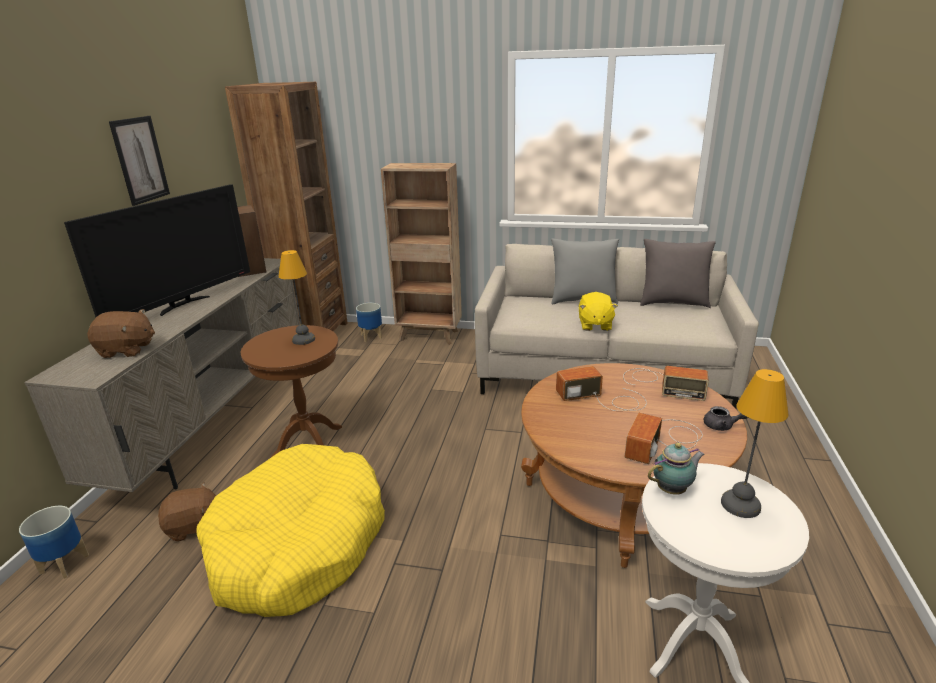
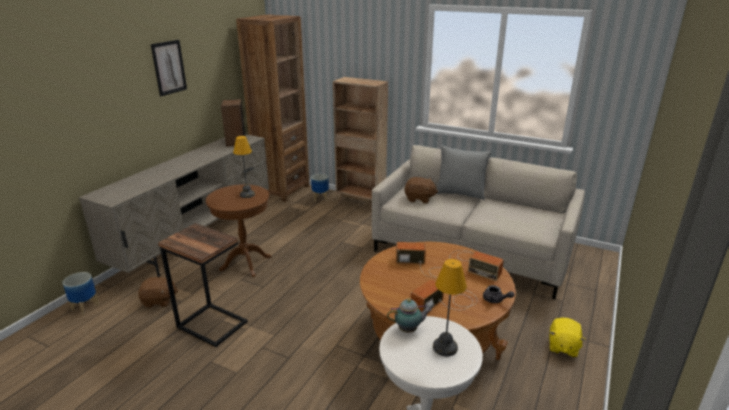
camera: 15 degrees right, 0 degrees up
television [64,184,250,317] -> none
brown plush toy [87,309,155,358] -> brown plush toy moved to [404,177,438,204]
yellow dog bed [197,444,385,617] -> side table [158,223,248,347]
yellow plush toy [579,292,618,331] -> yellow plush toy moved to [549,318,586,357]
grey pillow [640,239,716,308] -> none

